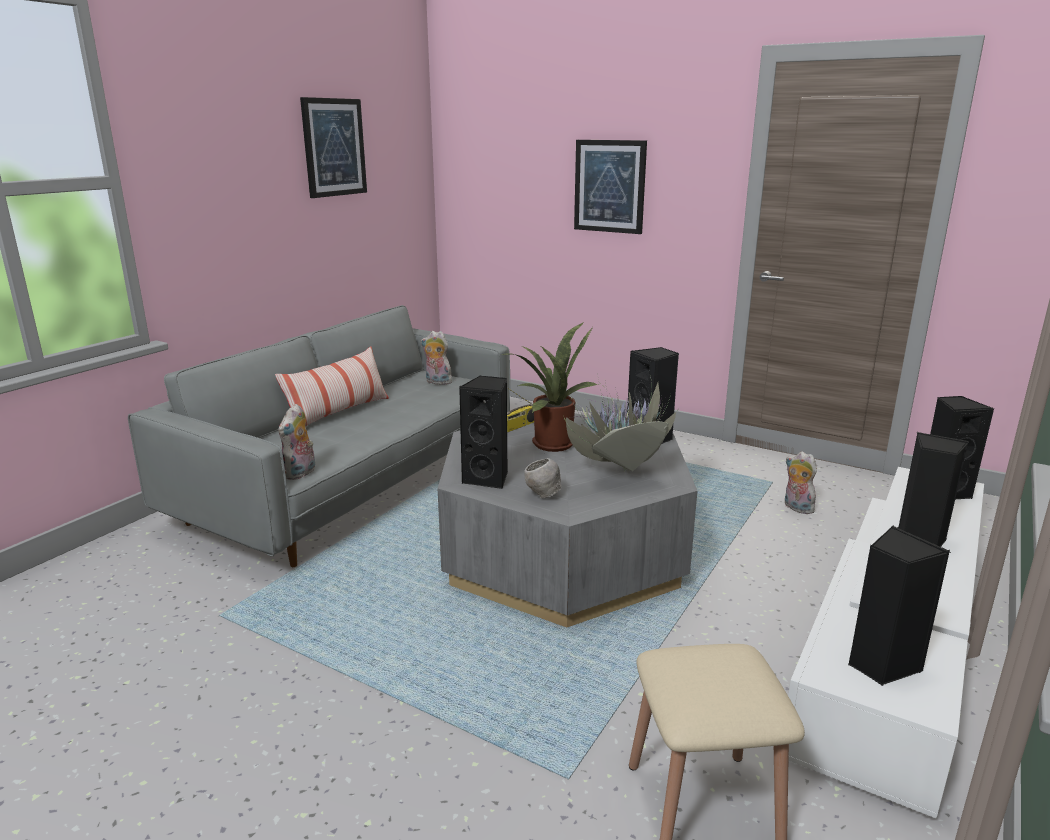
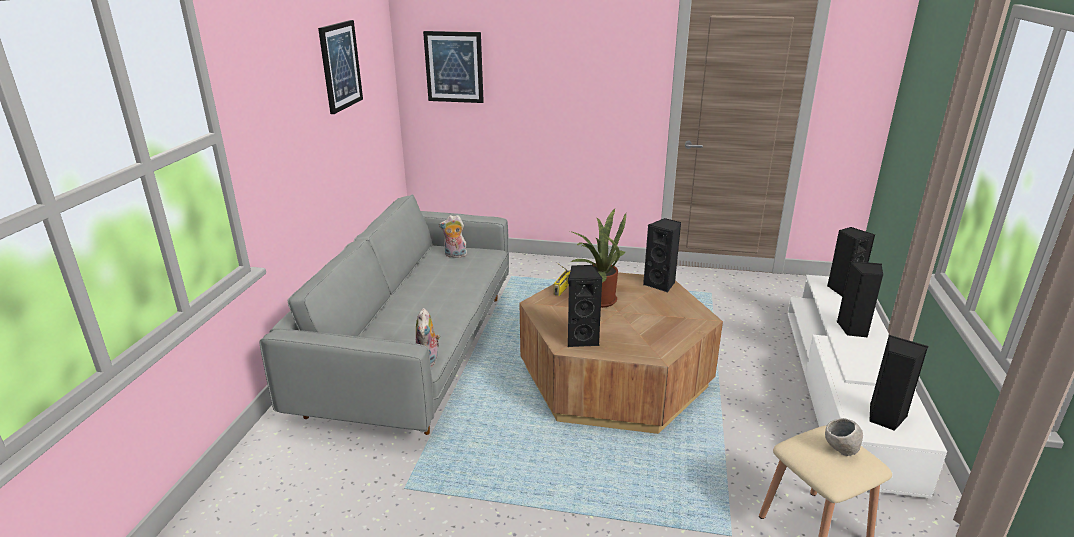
camera: 20 degrees left, 5 degrees up
pillow [275,346,389,426] -> none
grey coffee table [438,413,697,628] -> brown coffee table [519,272,723,434]
grey bowl [524,458,561,498] -> grey bowl moved to [825,418,863,456]
potted plant [563,375,676,472] -> none
picture [574,140,647,234] -> picture moved to [423,31,484,103]
plush toy [785,451,818,514] -> none

